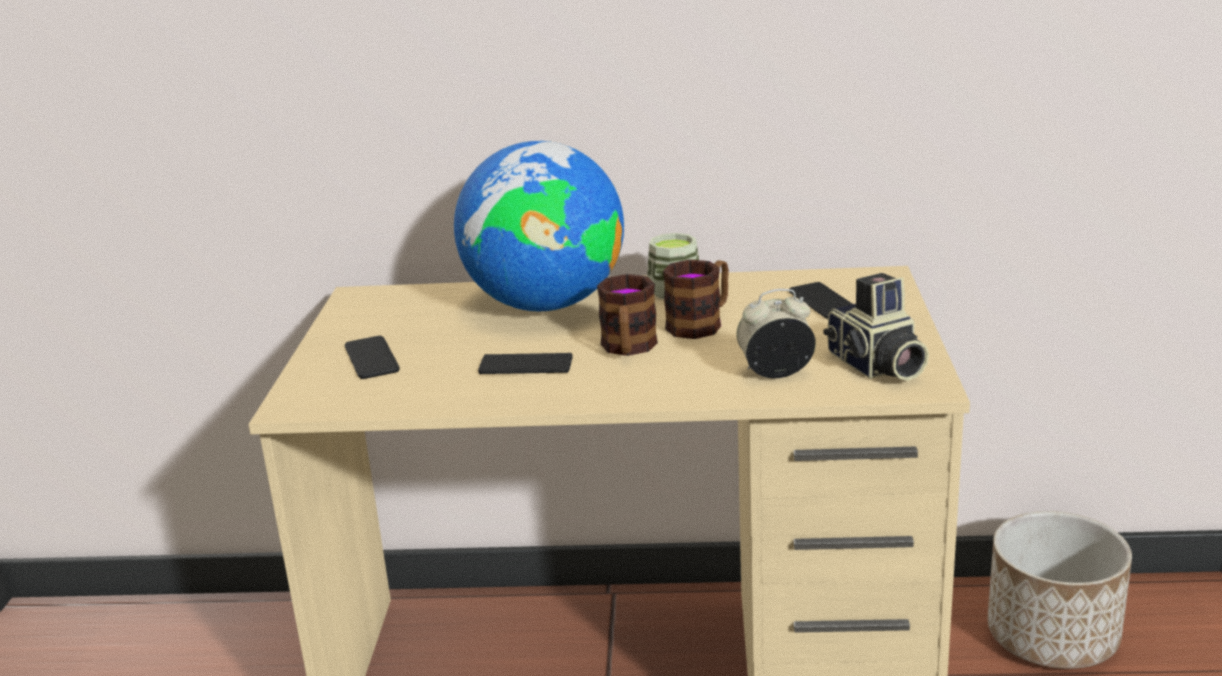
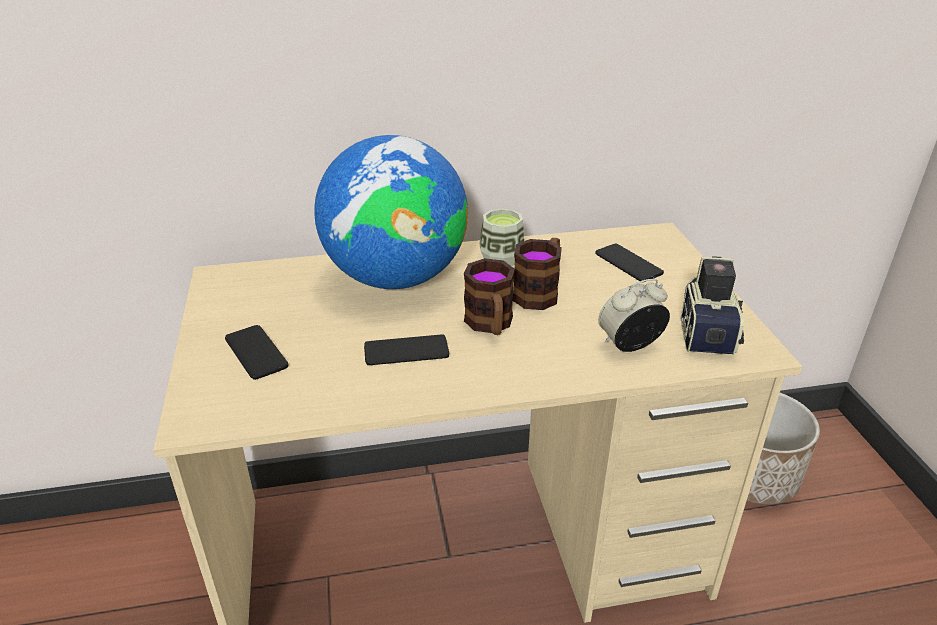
camera: 15 degrees left, 10 degrees up
camera [823,273,929,381] -> camera turned 135 degrees counterclockwise [681,256,744,355]

